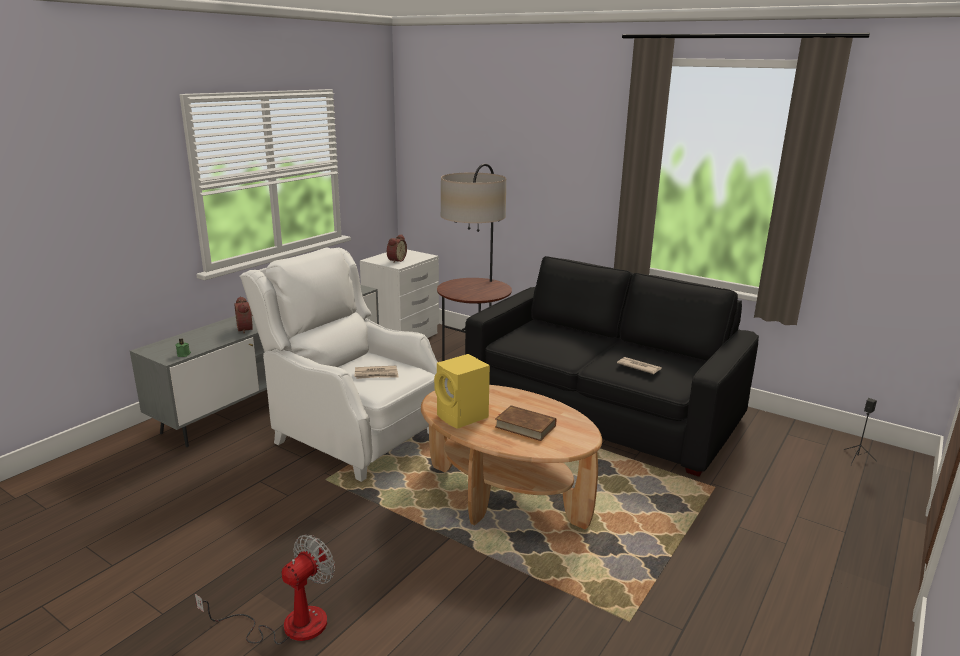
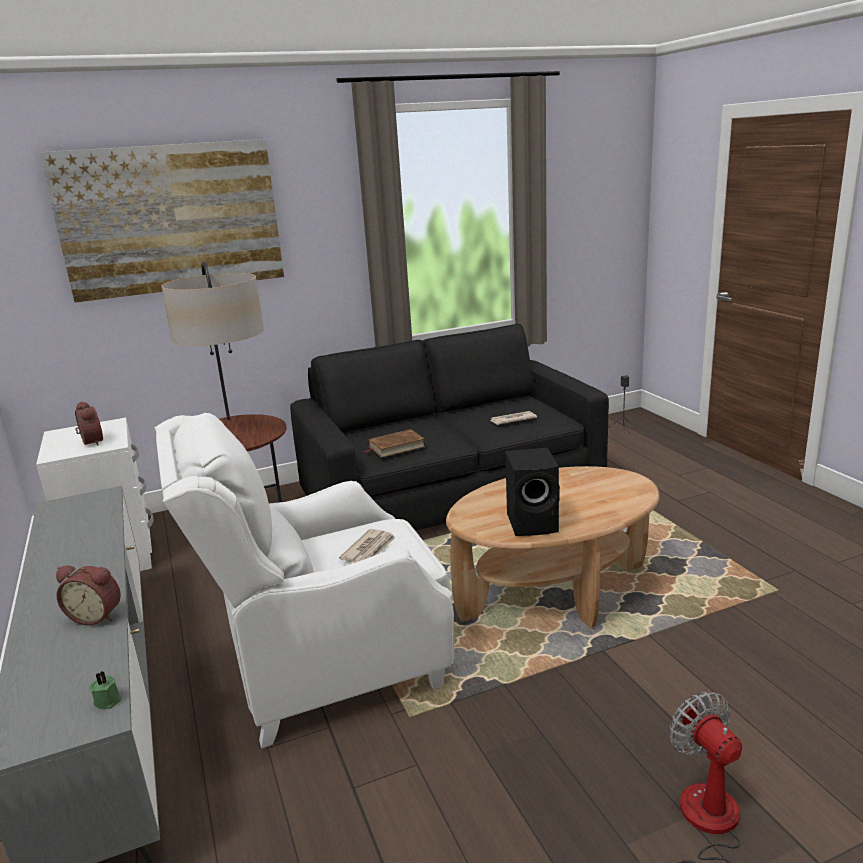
camera: 55 degrees left, 0 degrees up
yellow speaker [434,354,490,429] -> black speaker [505,448,560,536]
brown book [495,405,556,441] -> brown book moved to [364,429,425,458]
none -> picture [39,139,284,303]

